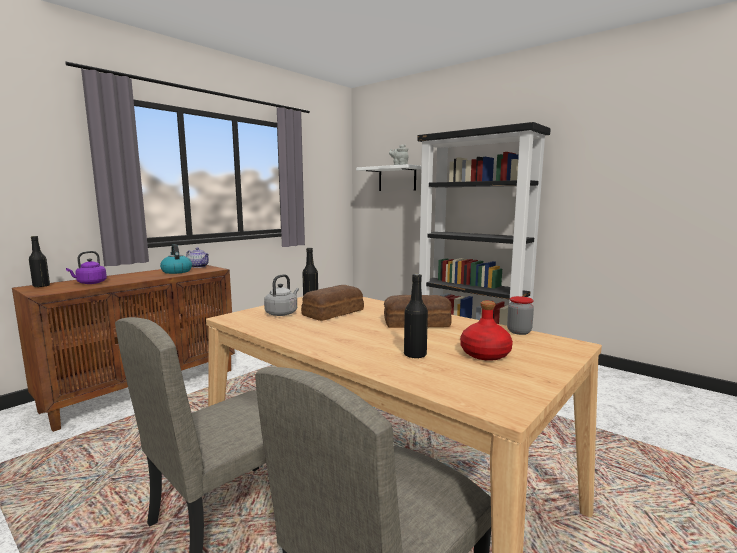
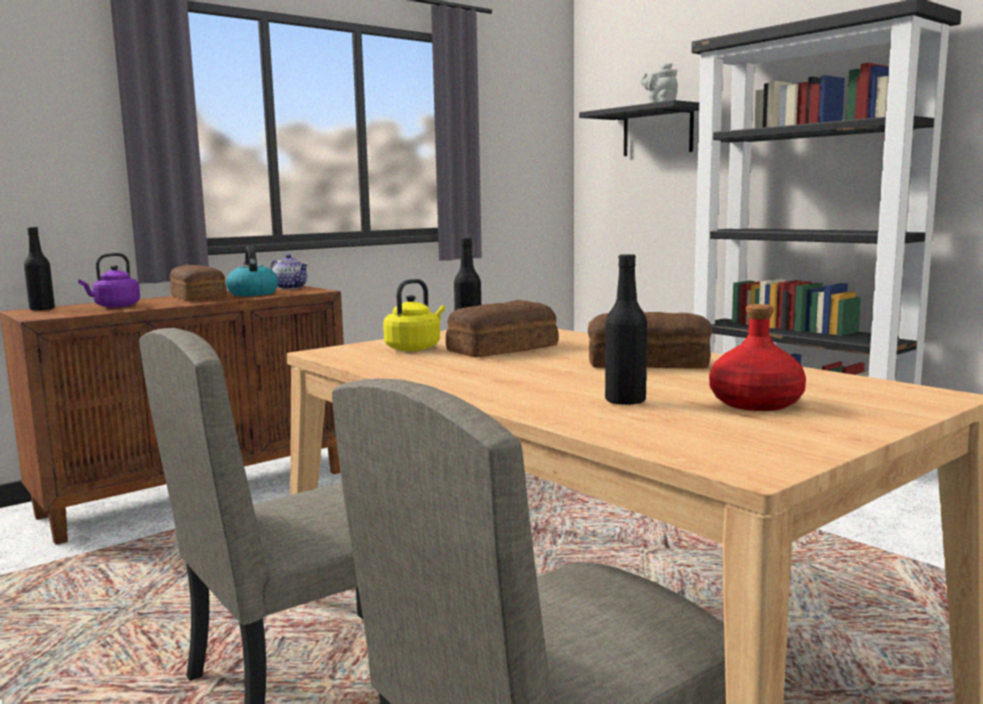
camera: 10 degrees right, 0 degrees up
grey kettle [264,274,299,316] -> yellow kettle [383,279,445,351]
white shelf [356,164,422,191] -> black shelf [579,100,699,156]
jar [507,296,534,335] -> none
none -> bread [170,265,227,301]

